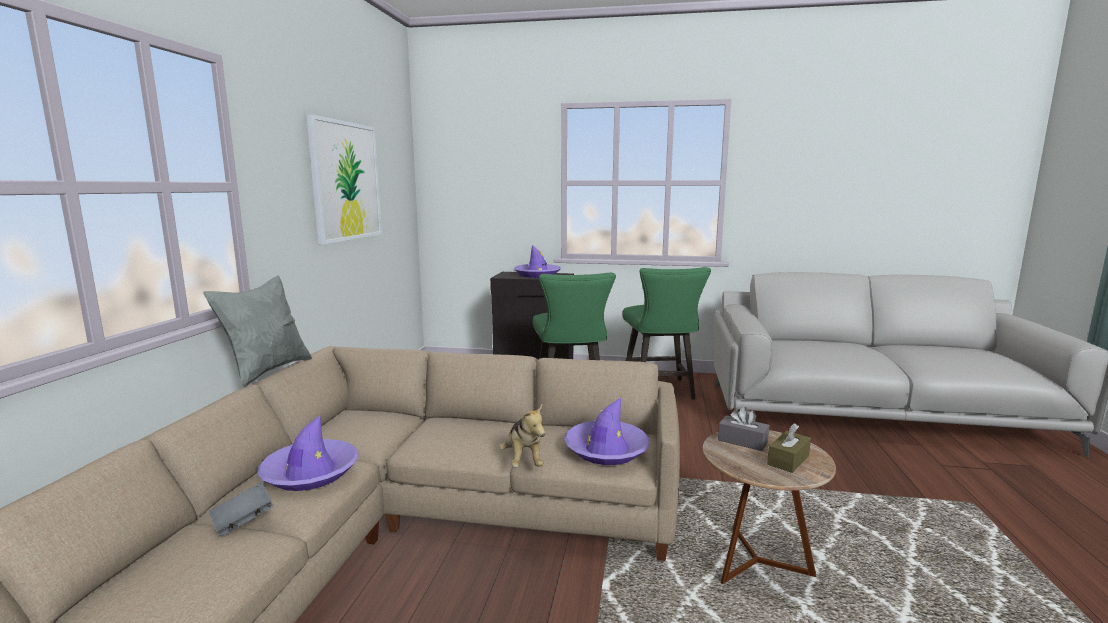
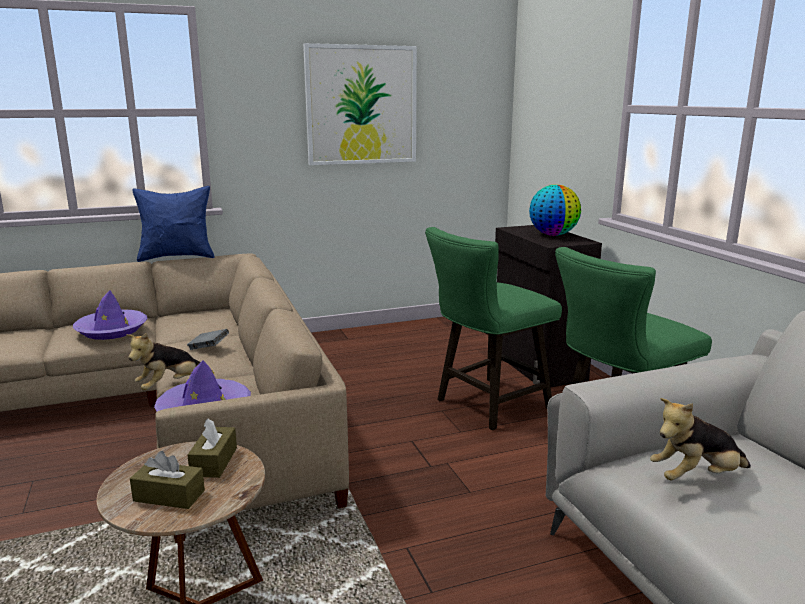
camera: 60 degrees right, 5 degrees up
grey pillow [203,276,312,388] -> blue pillow [132,186,215,262]
grey book [209,482,274,537] -> grey book moved to [187,329,229,350]
purple hat [514,245,561,278] -> globe [529,185,581,236]
grey tissue box [718,407,769,451] -> brown tissue box [188,418,237,478]
none -> plush toy [650,398,751,480]

